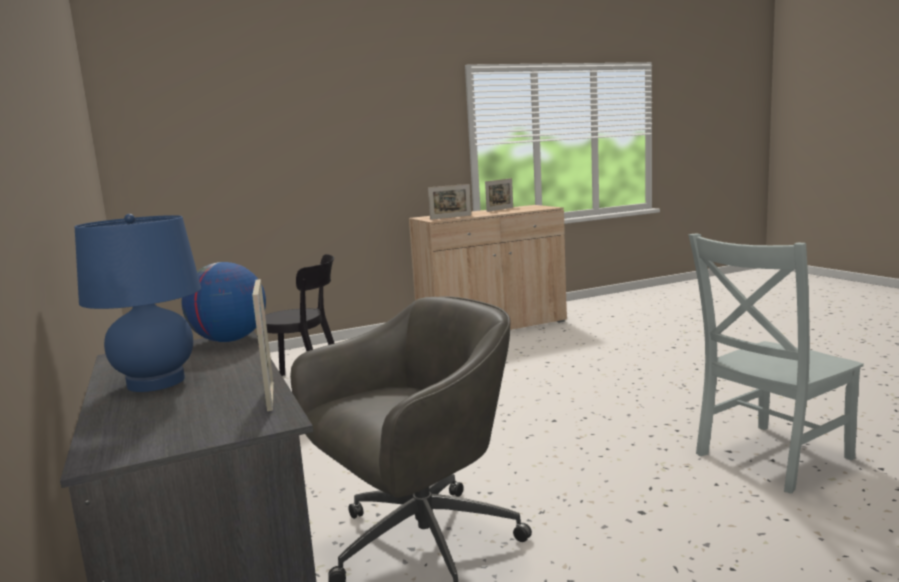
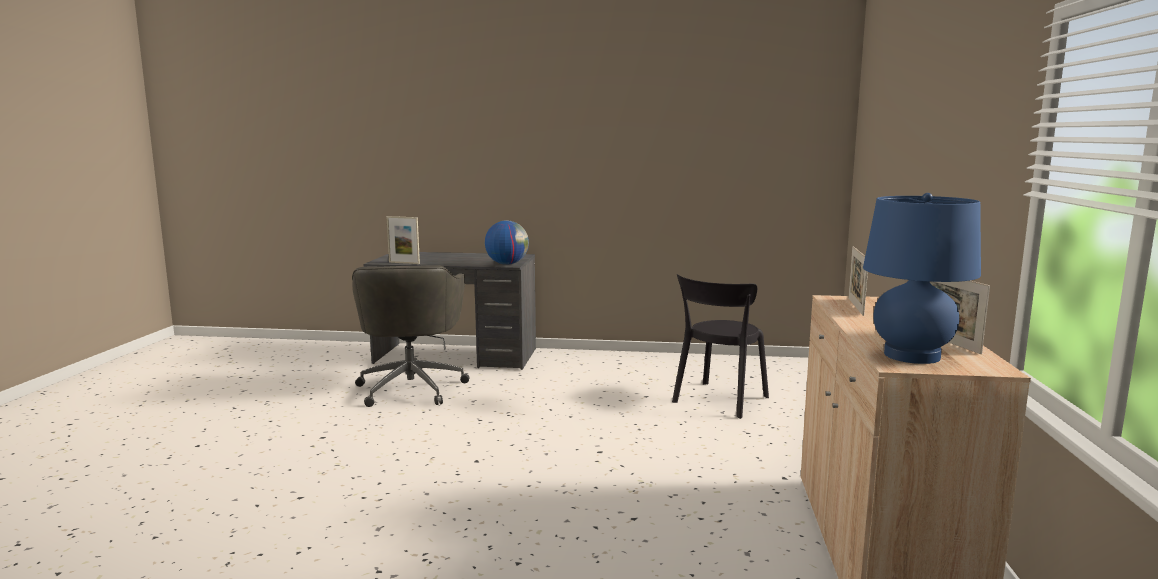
camera: 120 degrees right, 0 degrees up
blue table lamp [75,214,201,392] -> blue table lamp moved to [863,193,981,364]
grey chair [689,233,864,494] -> none

